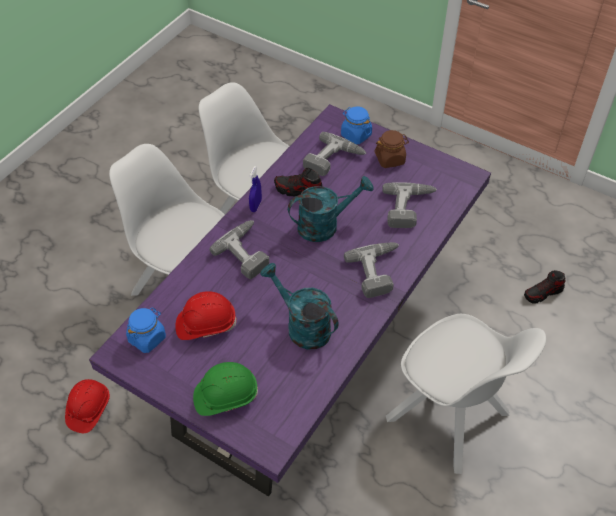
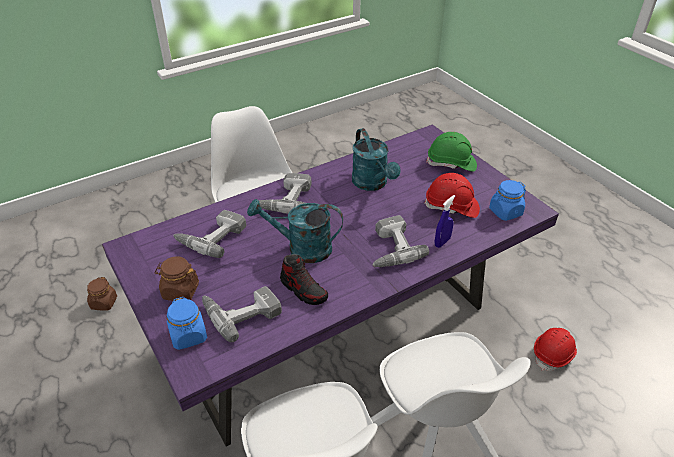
camera: 155 degrees left, 10 degrees down
blue spray bottle [249,166,262,212] -> blue spray bottle moved to [435,195,455,248]
shoe [524,270,565,304] -> brown jar [87,277,117,311]

